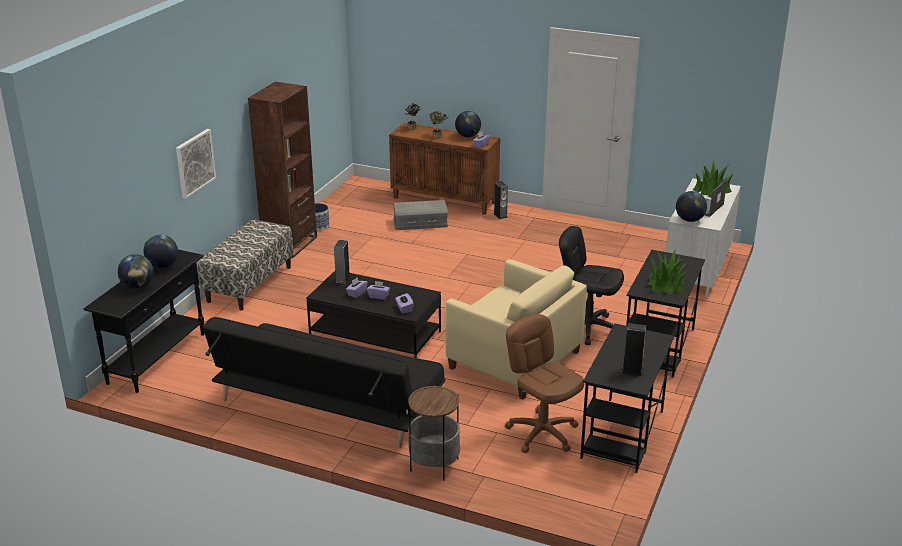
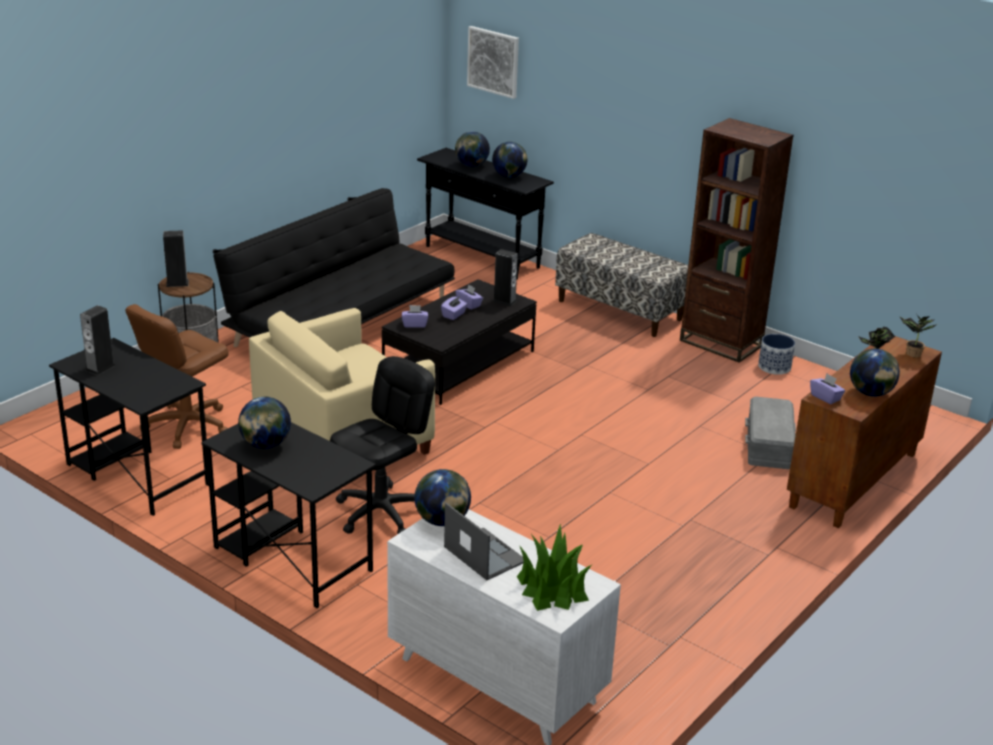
camera: 105 degrees right, 0 degrees up
picture [176,129,216,199] -> picture moved to [467,26,519,99]
speaker [494,181,508,219] -> speaker moved to [163,230,189,287]
brown office chair [505,314,584,453] -> brown office chair turned 150 degrees clockwise [125,304,229,449]
potted plant [648,249,687,295] -> globe [238,397,291,449]

